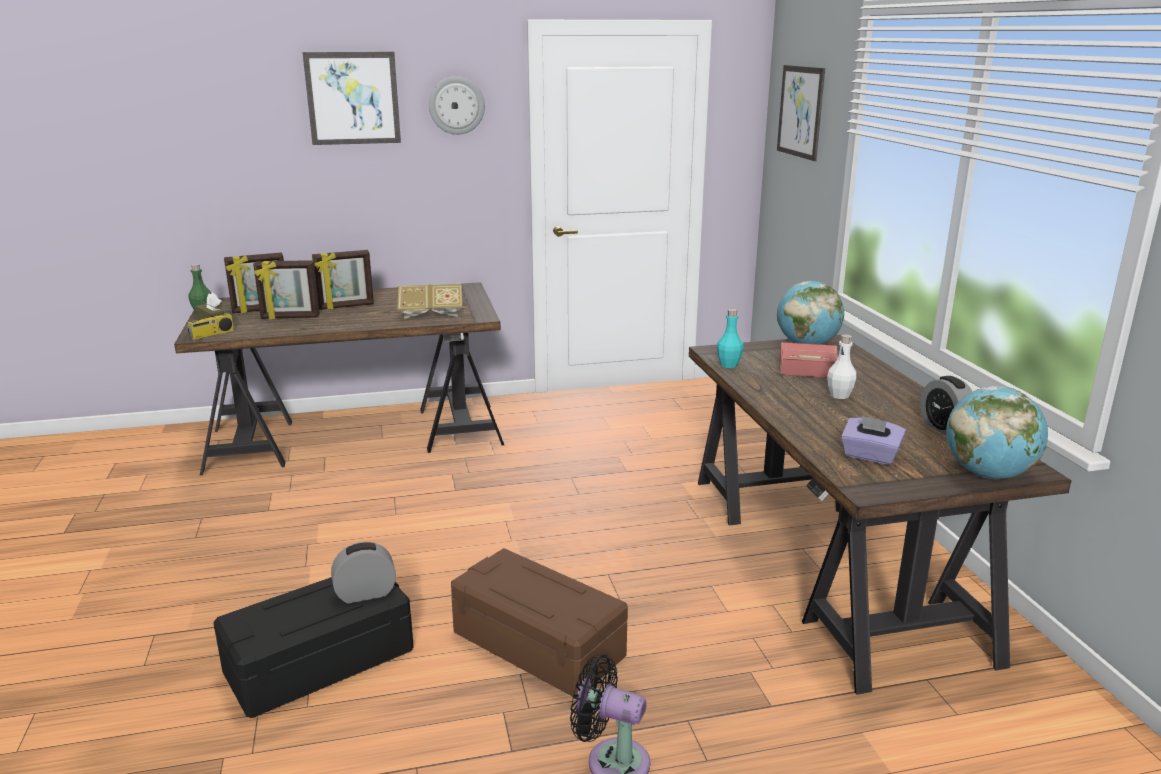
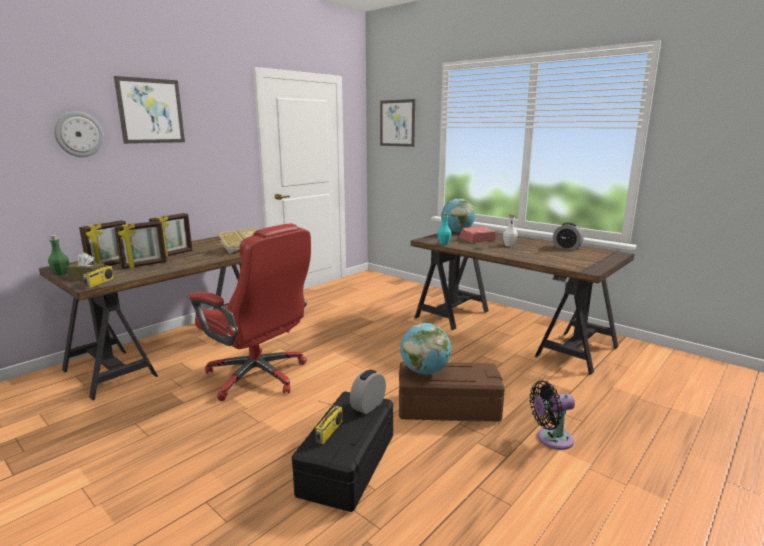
camera: 35 degrees left, 5 degrees down
wall clock [429,76,485,135] -> wall clock moved to [54,111,104,157]
purple tissue box [841,416,906,465] -> none
globe [946,386,1048,479] -> globe moved to [400,323,451,375]
none -> red office chair [189,224,311,401]
none -> radio [316,401,343,444]

